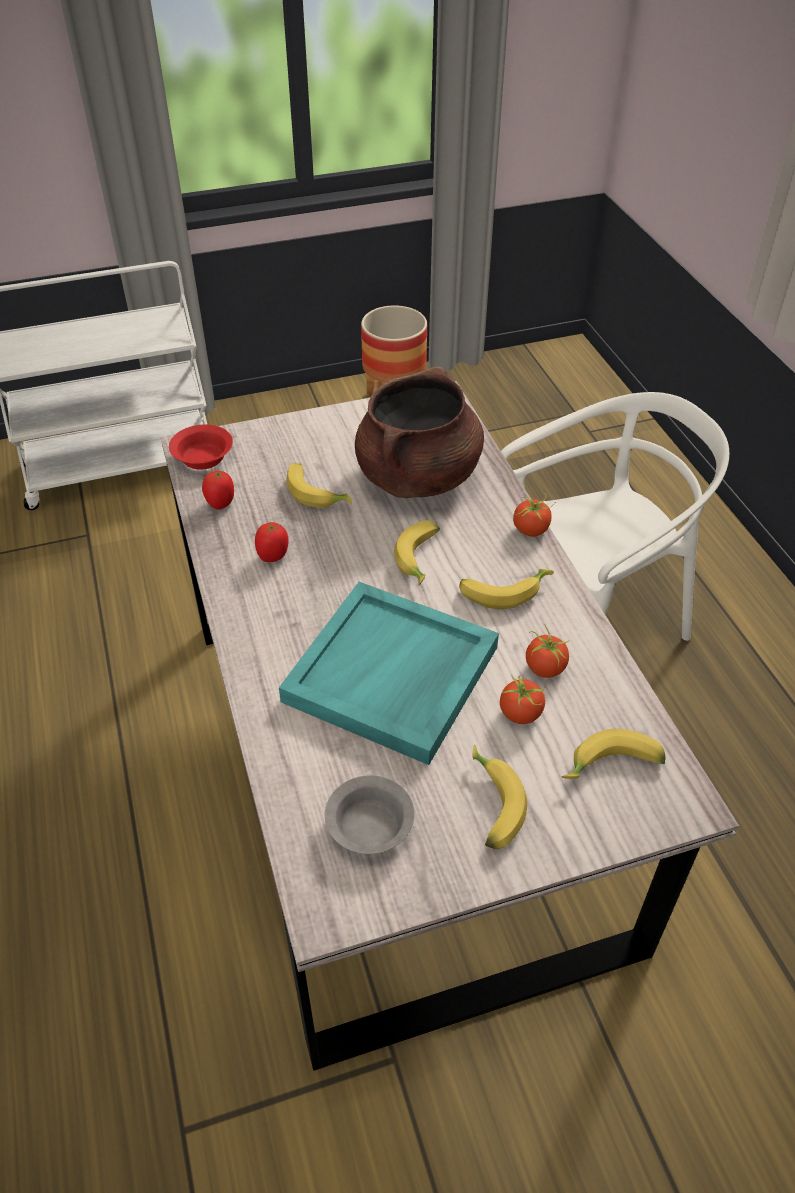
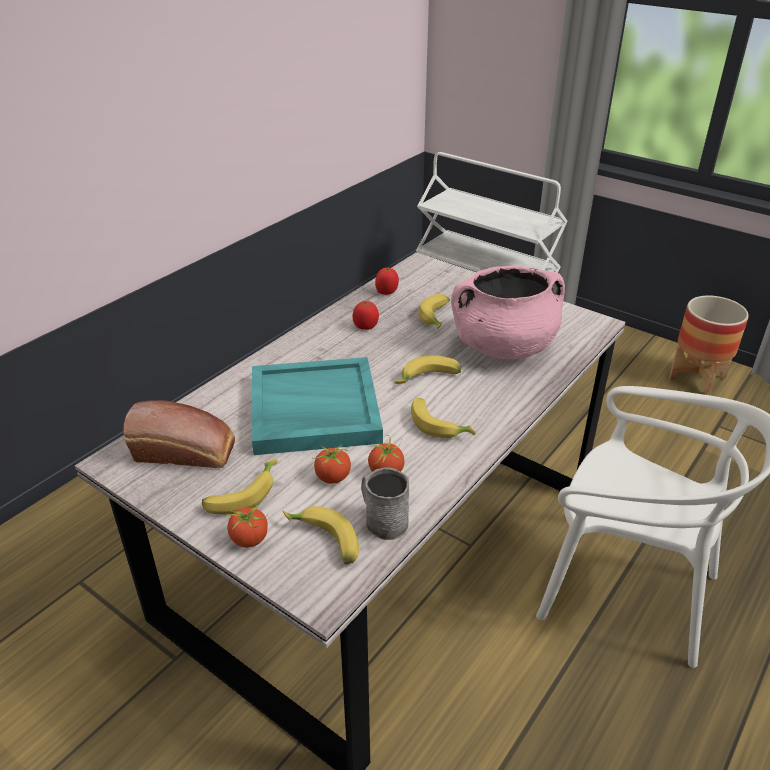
camera: 55 degrees right, 10 degrees down
red bowl [169,425,233,470] -> none
grey bowl [325,775,415,854] -> bread [124,400,235,468]
brown cooking pot [355,366,484,498] -> pink cooking pot [451,266,565,359]
tomato [513,493,556,537] -> tomato moved to [226,503,268,548]
none -> grey mug [361,468,409,540]

